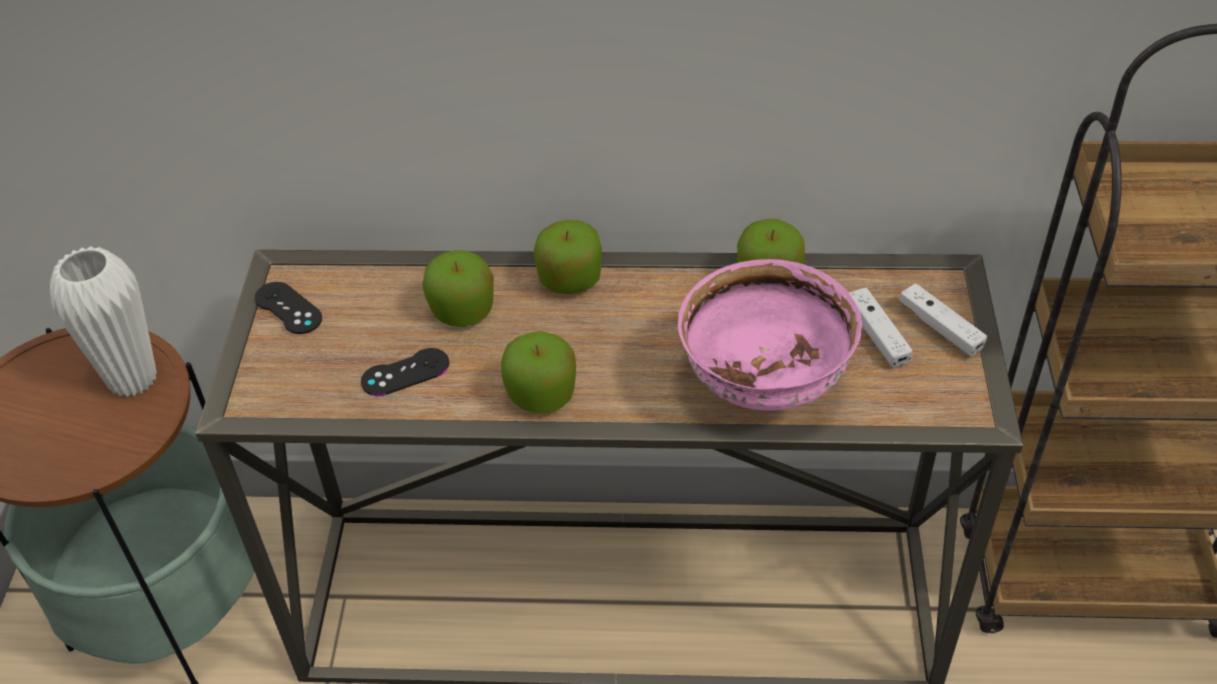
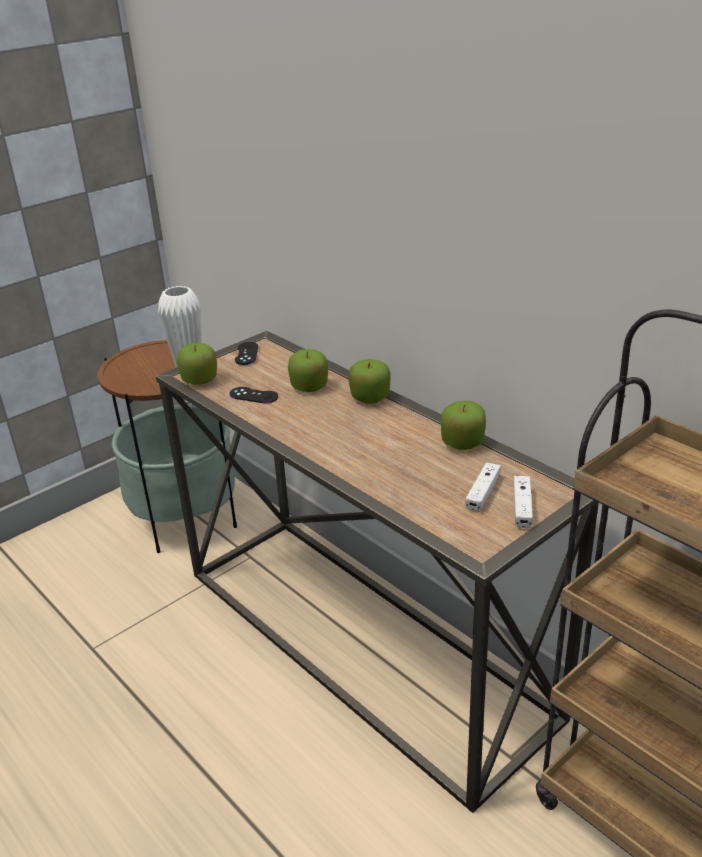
camera: 45 degrees right, 15 degrees down
apple [501,331,576,413] -> apple moved to [177,343,217,385]
pink bowl [678,259,862,412] -> none

